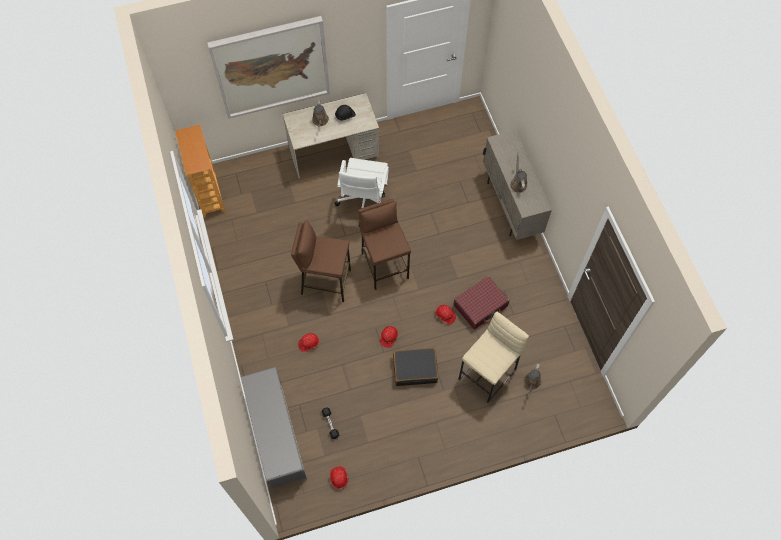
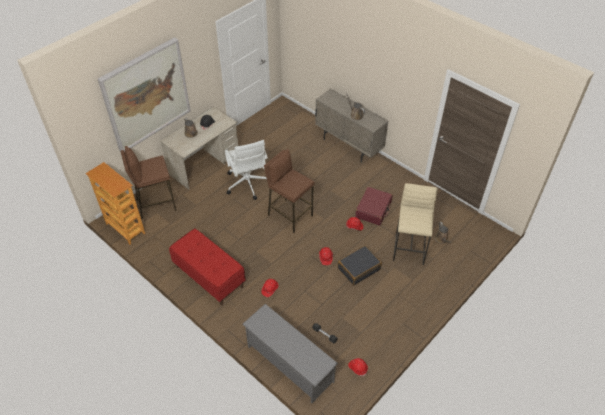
camera: 30 degrees left, 15 degrees down
brown stool [291,220,351,302] -> brown stool moved to [121,146,176,219]
none -> red bench [169,228,245,306]

